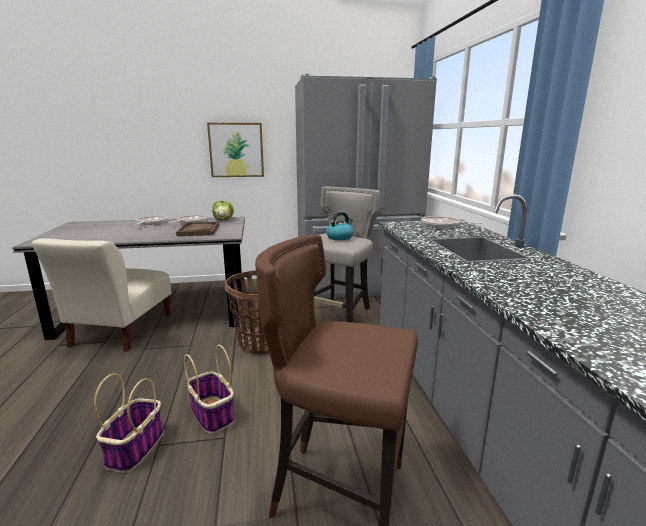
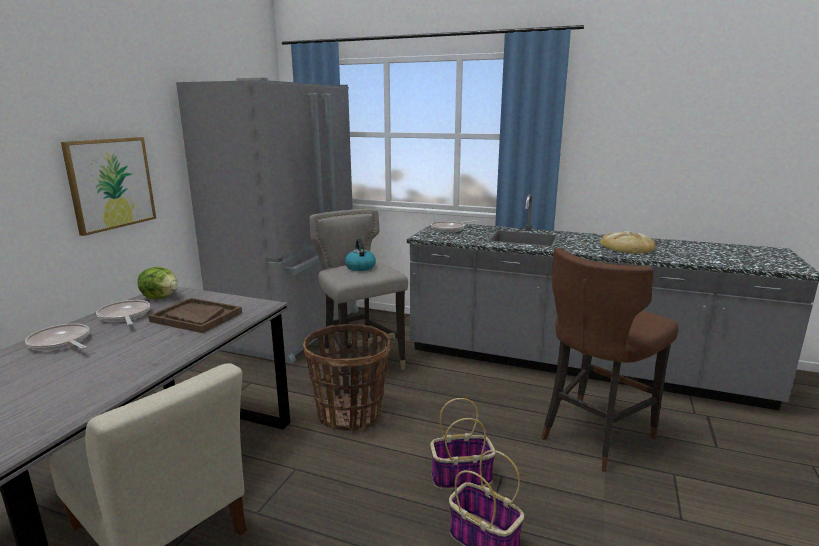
camera: 60 degrees left, 0 degrees up
none -> bread [600,231,655,253]

